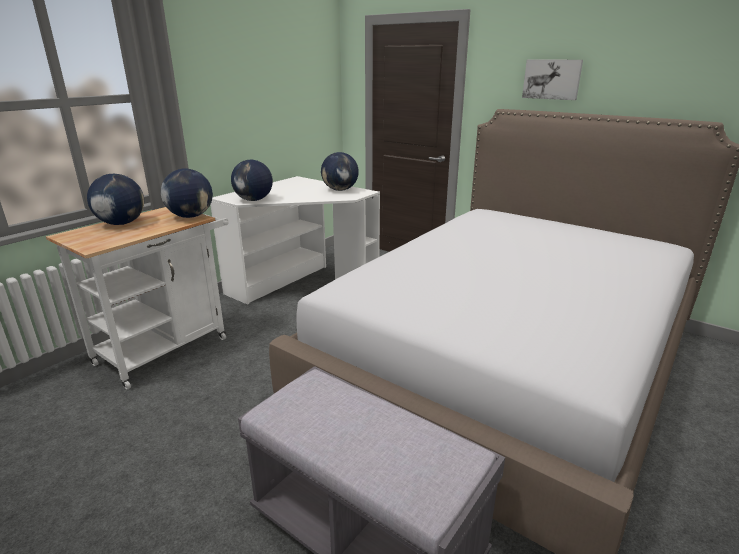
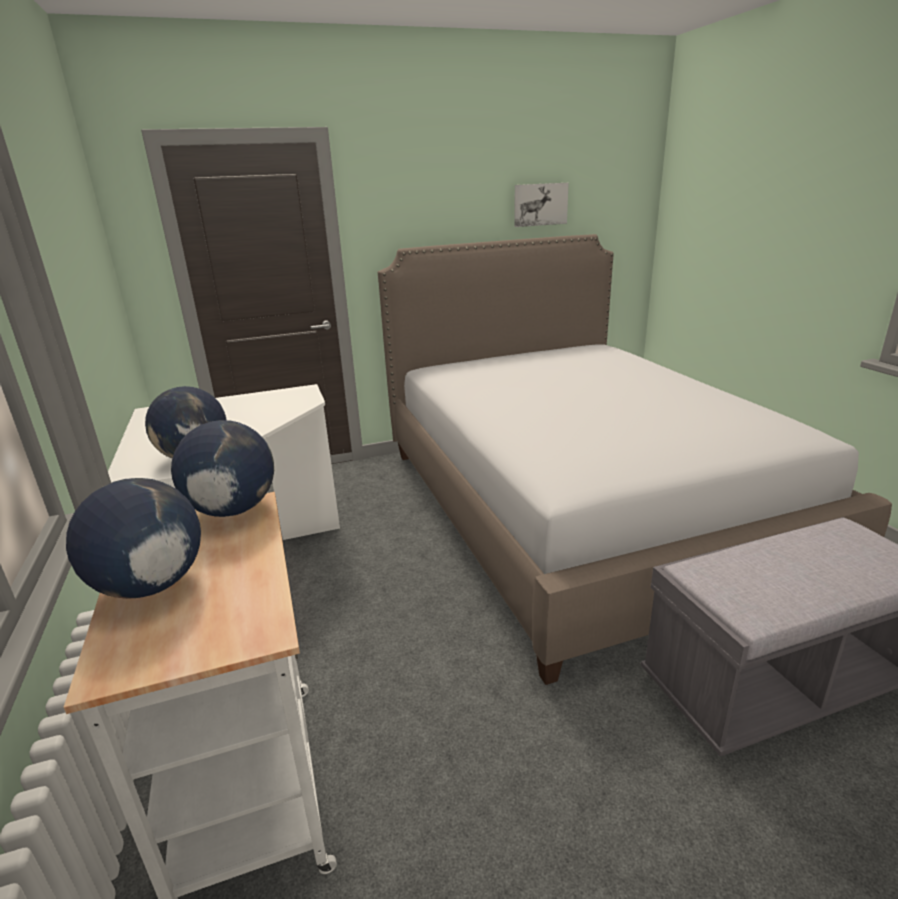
camera: 55 degrees left, 0 degrees up
globe [321,152,359,191] -> none
picture [522,60,583,100] -> picture moved to [514,183,569,227]

